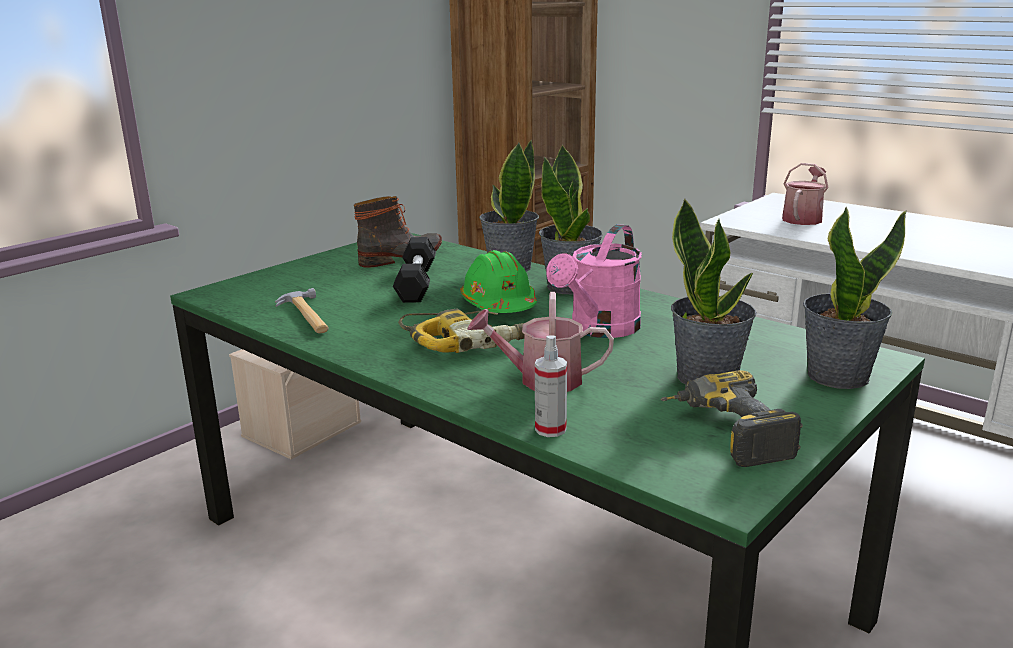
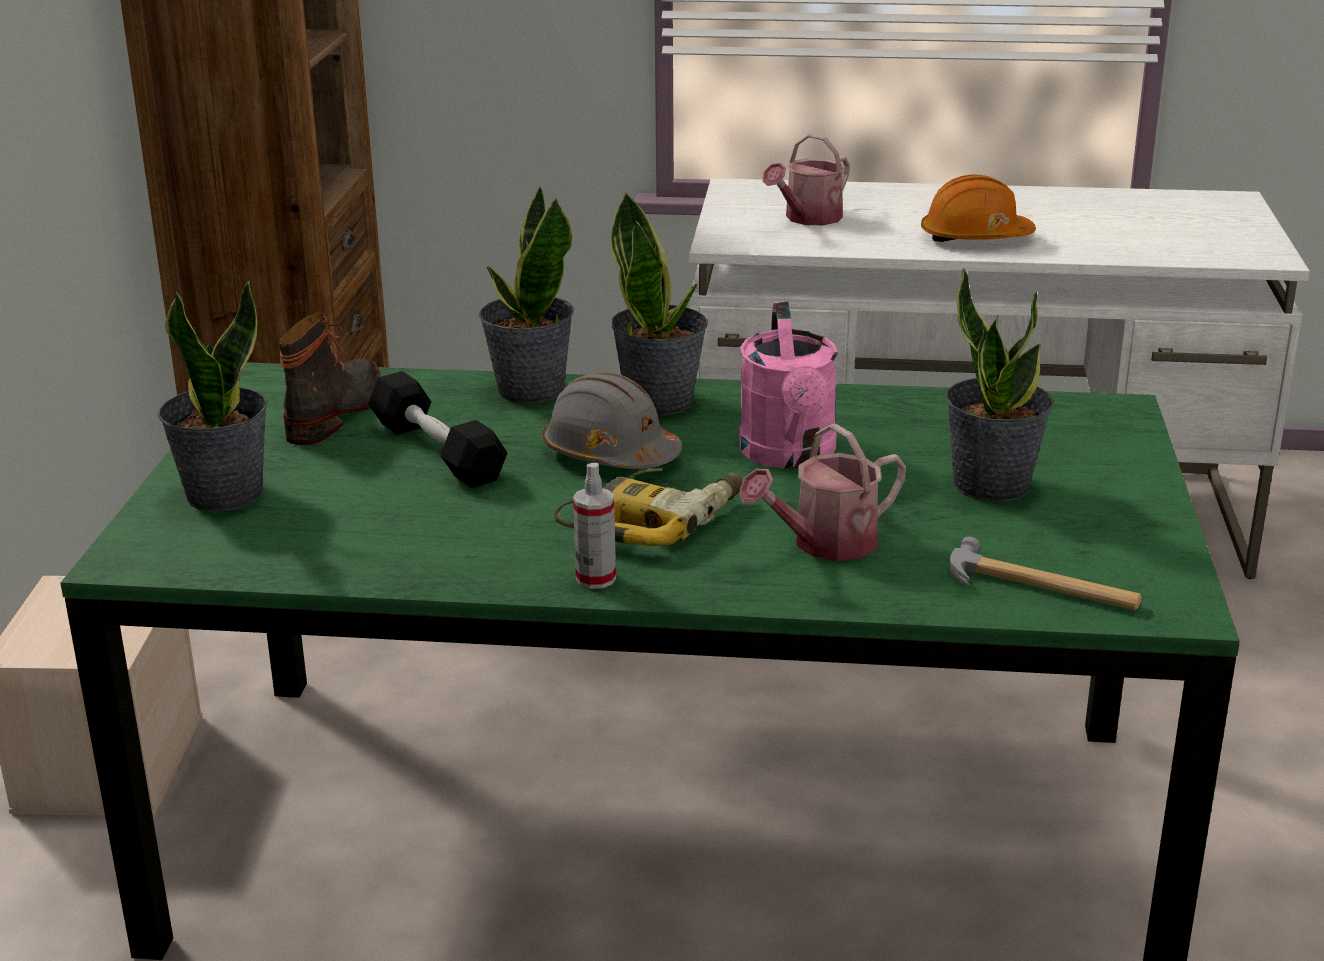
camera: 35 degrees left, 5 degrees up
hammer [275,288,329,333] -> hammer moved to [950,536,1142,610]
green hard hat [460,250,537,313] -> grey hard hat [542,372,682,469]
spray bottle [535,336,567,437] -> spray bottle moved to [573,463,616,589]
power drill [660,370,803,467] -> none
watering can [782,163,829,225] -> watering can turned 135 degrees counterclockwise [762,134,850,225]
potted plant [803,206,907,389] -> potted plant moved to [158,280,267,512]
none -> orange hard hat [921,174,1036,242]

